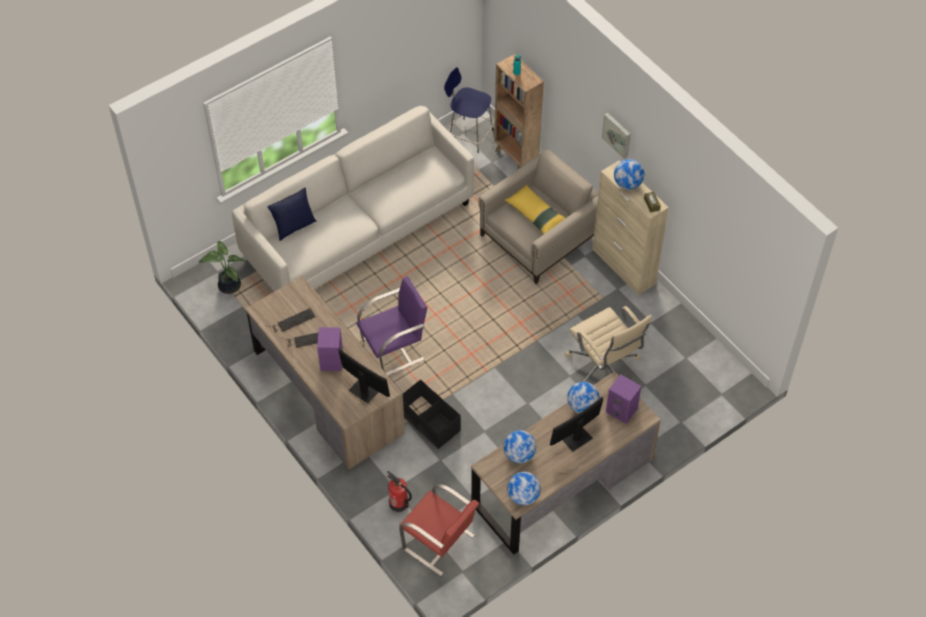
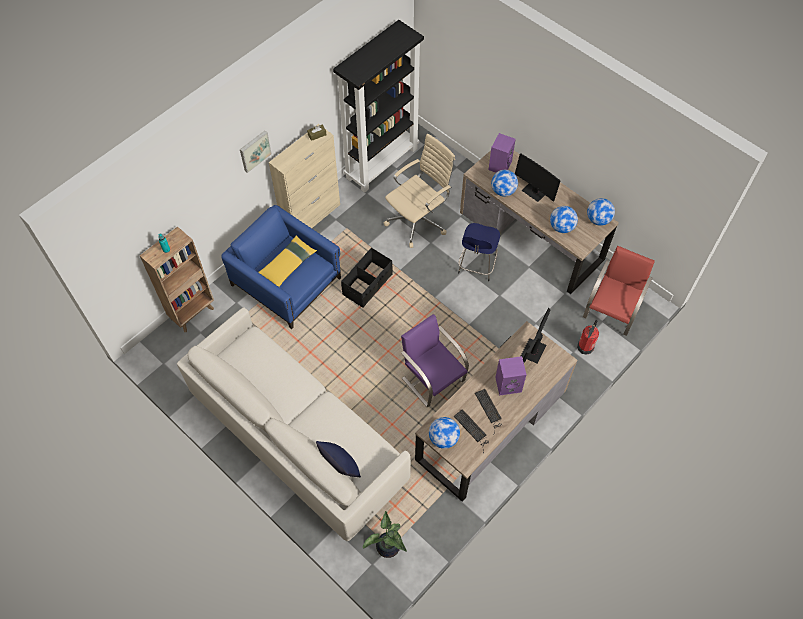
camera: 100 degrees left, 5 degrees up
black storage box [403,379,461,449] -> black storage box moved to [341,248,393,308]
blue stool [444,67,494,153] -> blue stool moved to [458,223,500,281]
beige armchair [478,150,598,284] -> blue armchair [221,205,341,329]
globe [614,159,644,190] -> globe moved to [429,417,460,449]
none -> black bookcase [333,20,424,193]

